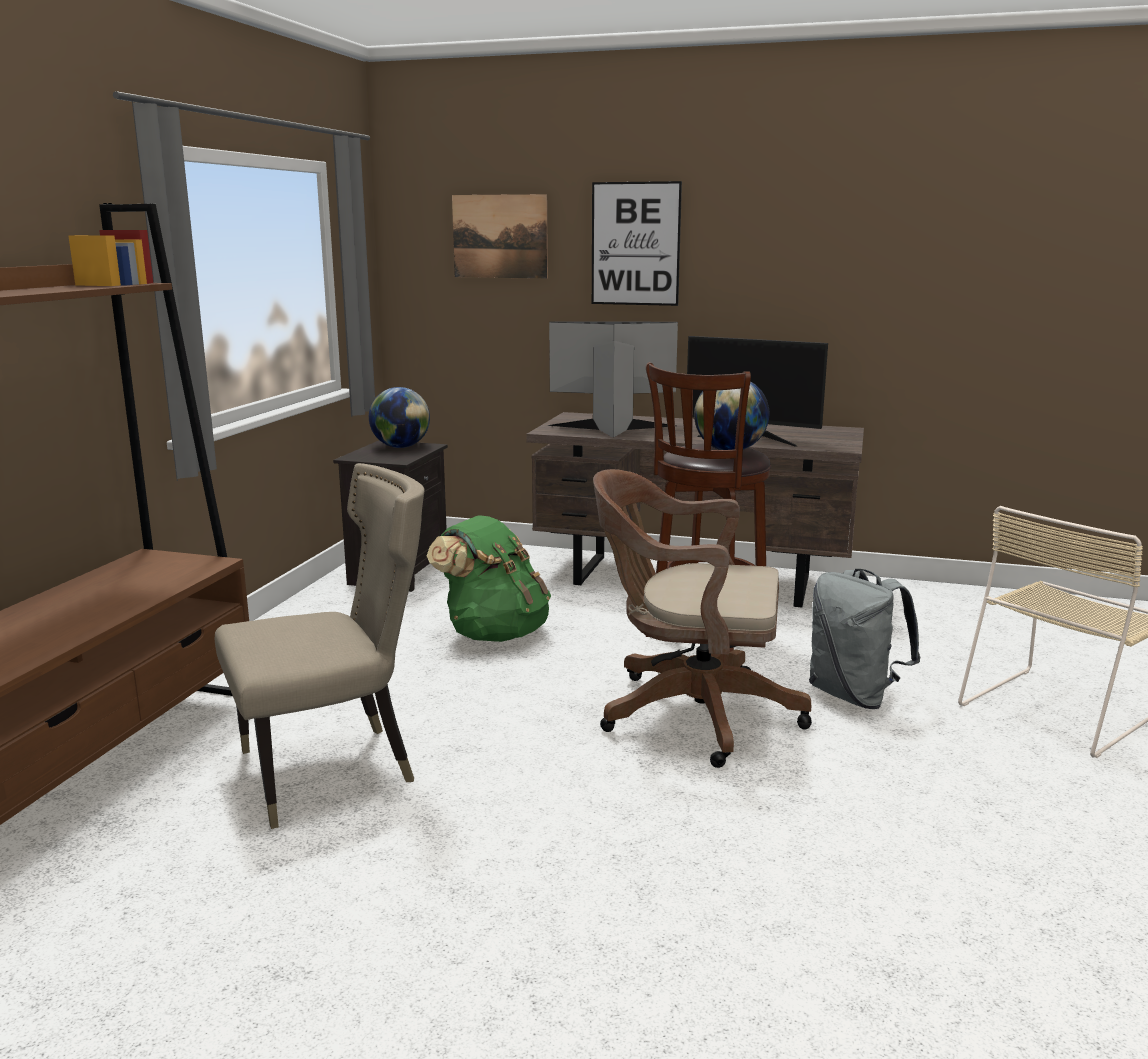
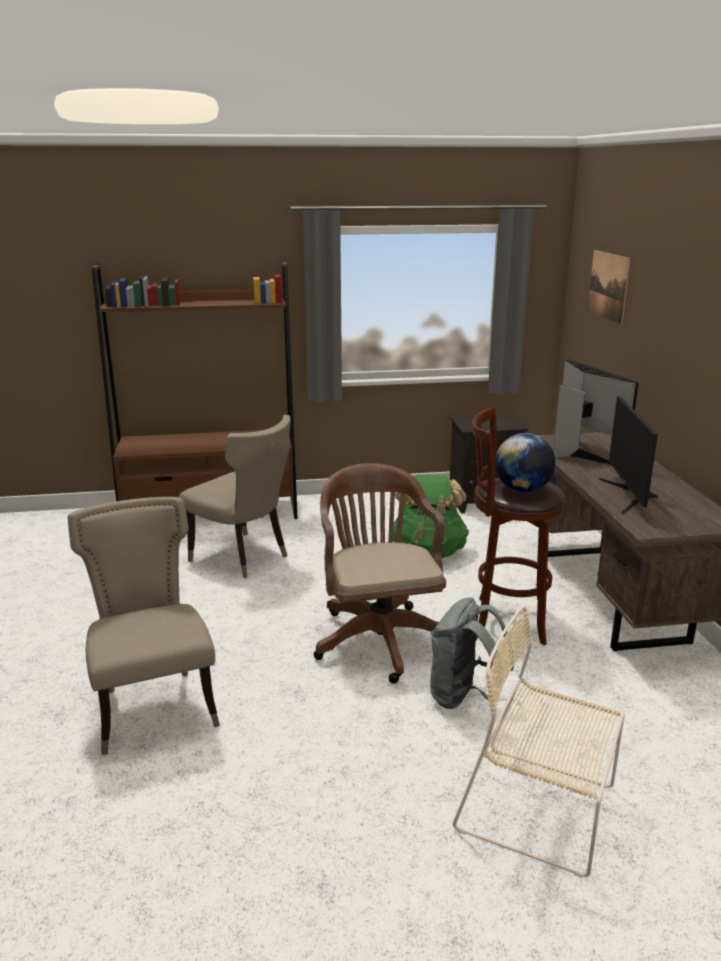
camera: 65 degrees right, 5 degrees up
globe [369,387,430,448] -> none
picture [592,181,682,306] -> none
none -> beige chair [68,497,220,755]

